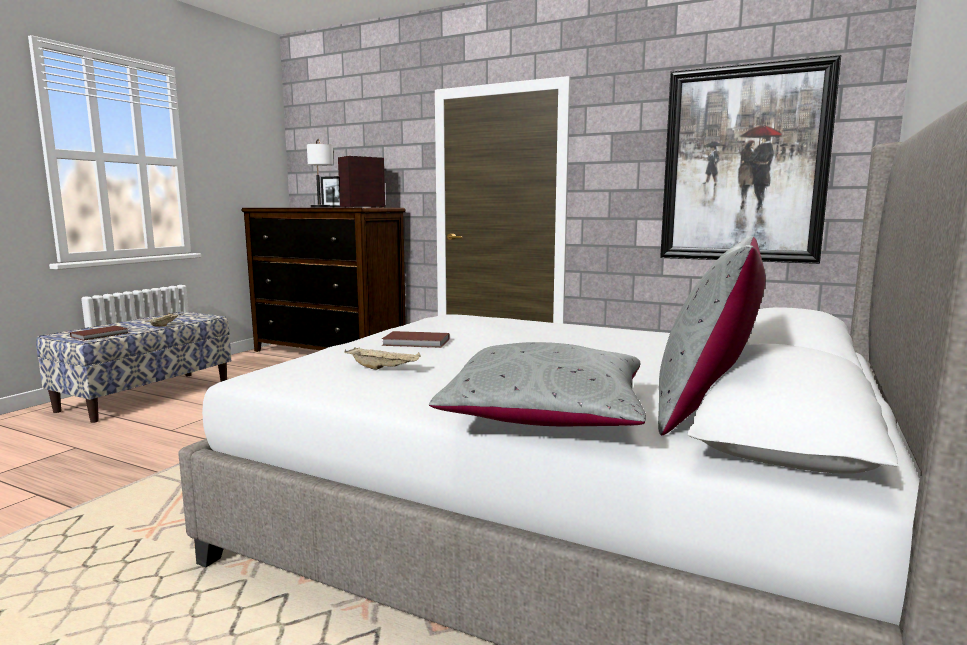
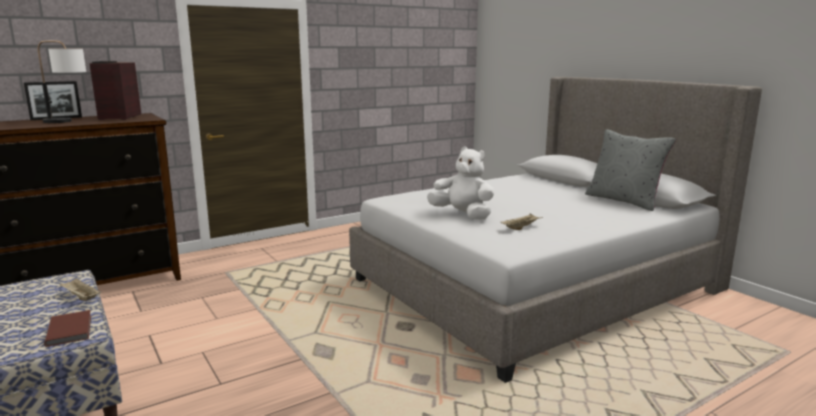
camera: 60 degrees left, 5 degrees up
brown book [382,331,450,348] -> white plush toy [427,146,494,220]
grey pillow [429,342,646,426] -> none
picture [660,55,841,264] -> none

